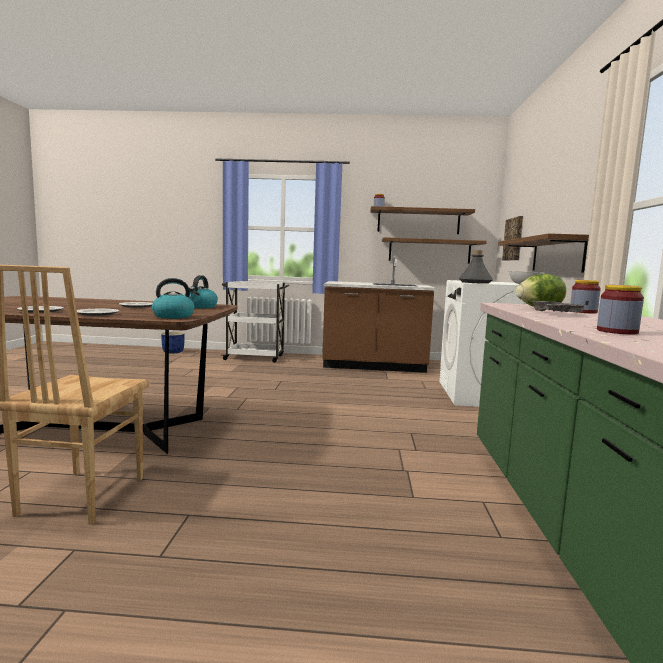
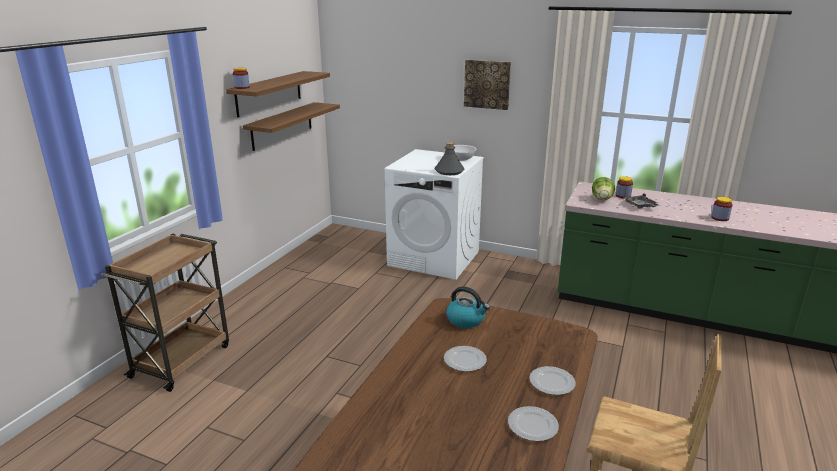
camera: 70 degrees left, 15 degrees up
kettle [152,278,200,318] -> none
blue planter [161,332,185,353] -> none
white cart [221,281,289,363] -> brown cart [101,234,229,392]
brown counter [322,257,436,373] -> none
shelf [498,233,589,273] -> none
picture [502,216,523,260] -> picture moved to [464,60,511,110]

